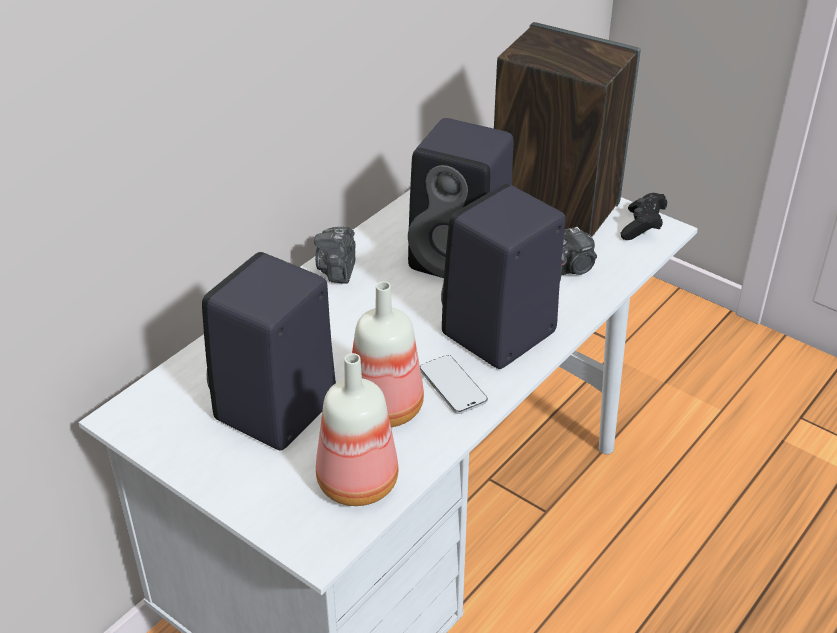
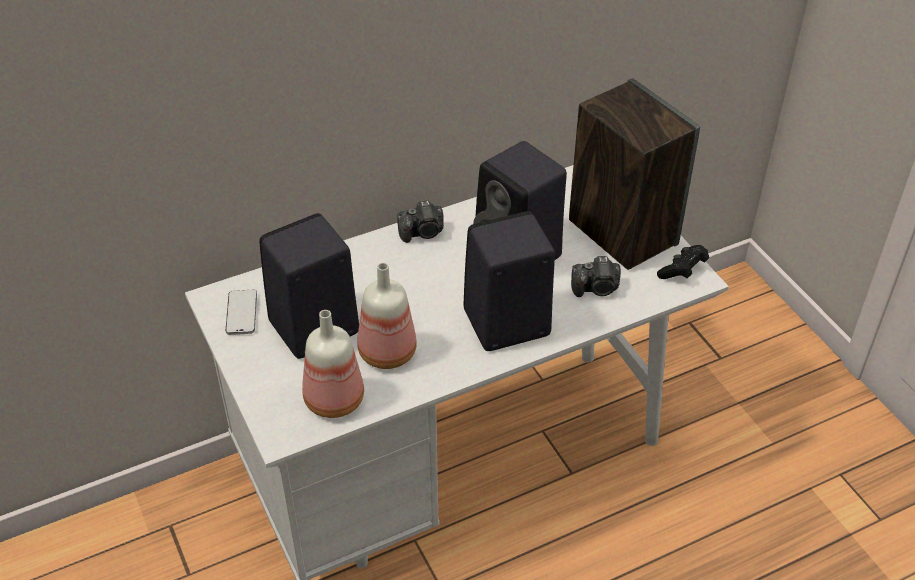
camera: 25 degrees right, 5 degrees up
camera [314,226,356,284] -> camera turned 135 degrees counterclockwise [397,201,444,243]
phone [420,355,488,414] -> phone moved to [226,290,257,335]

